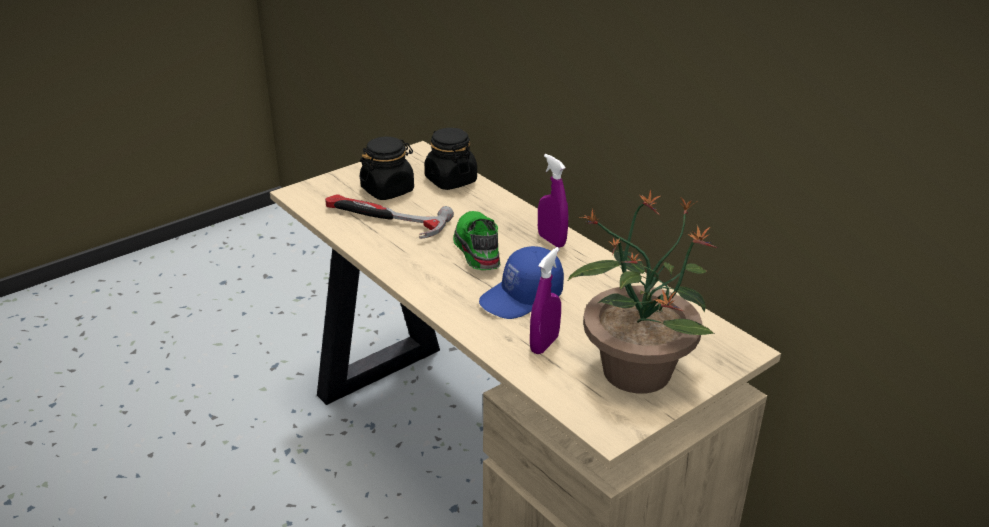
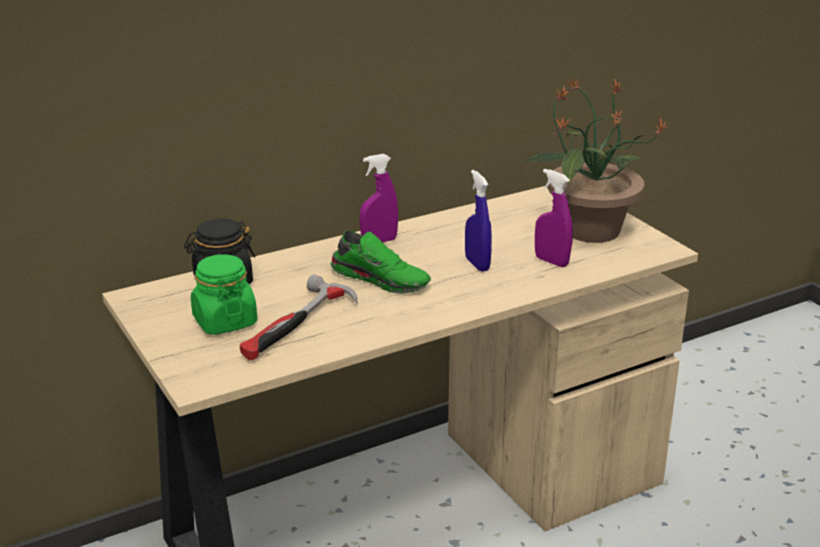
camera: 80 degrees left, 5 degrees down
black jar [360,137,414,200] -> green jar [191,254,257,335]
green shoe [453,211,500,270] -> green shoe turned 150 degrees counterclockwise [330,230,431,294]
blue cap [479,246,564,319] -> blue spray bottle [465,170,492,272]

